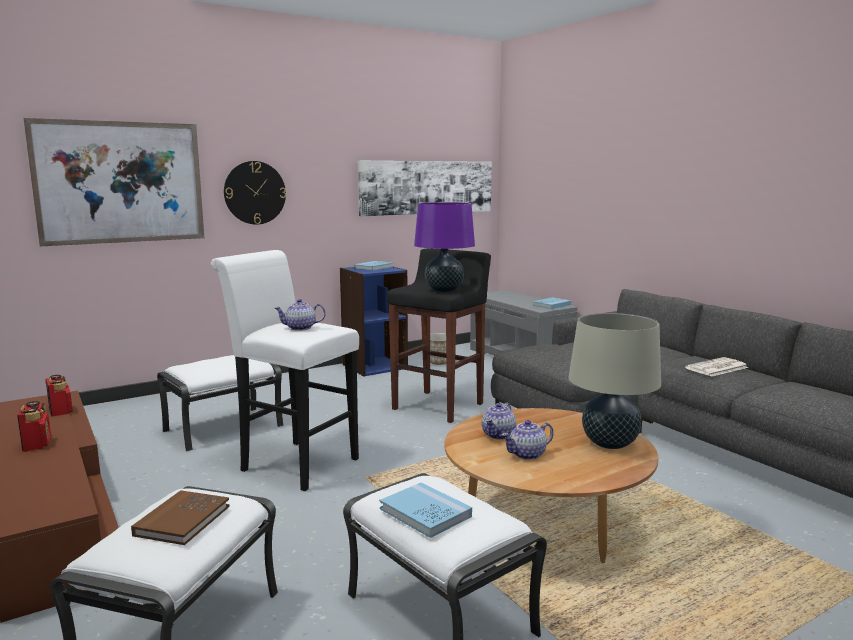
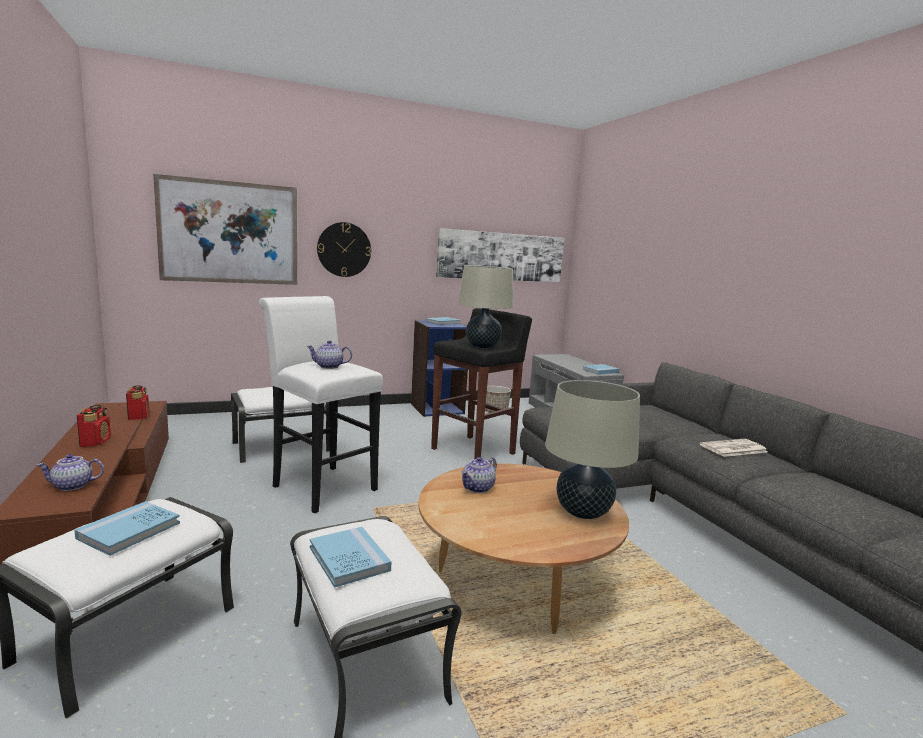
camera: 10 degrees right, 0 degrees up
brown book [131,490,229,545] -> blue book [74,501,180,556]
purple table lamp [414,202,475,292] -> beige table lamp [458,265,514,349]
teapot [502,420,554,460] -> teapot moved to [37,454,104,491]

